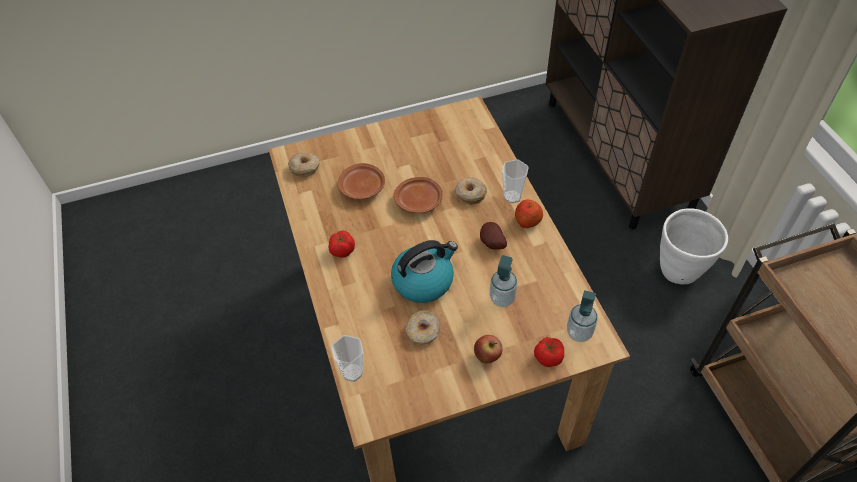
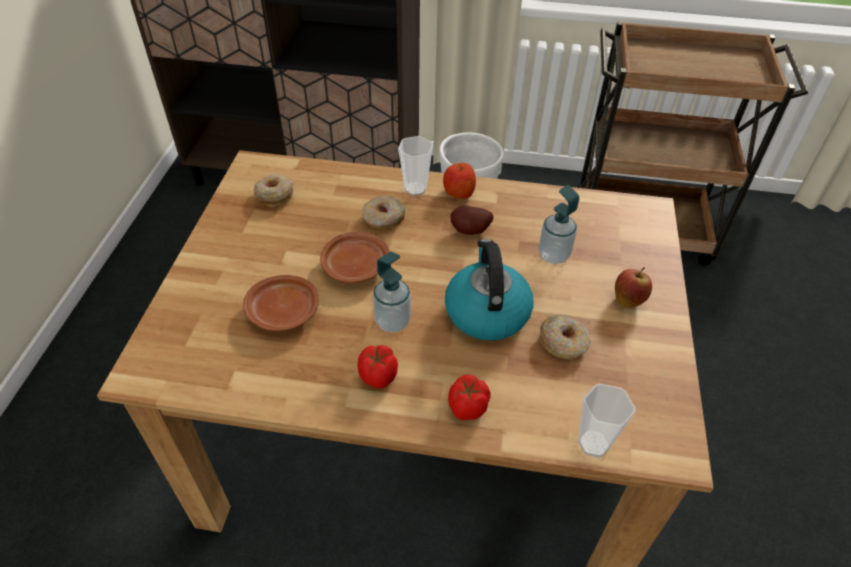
camera: 65 degrees left, 5 degrees down
donut [288,153,319,177] -> donut moved to [254,174,293,207]
tomato [534,337,564,367] -> tomato moved to [448,375,491,420]
soap dispenser [567,290,598,342] -> soap dispenser moved to [373,252,411,332]

